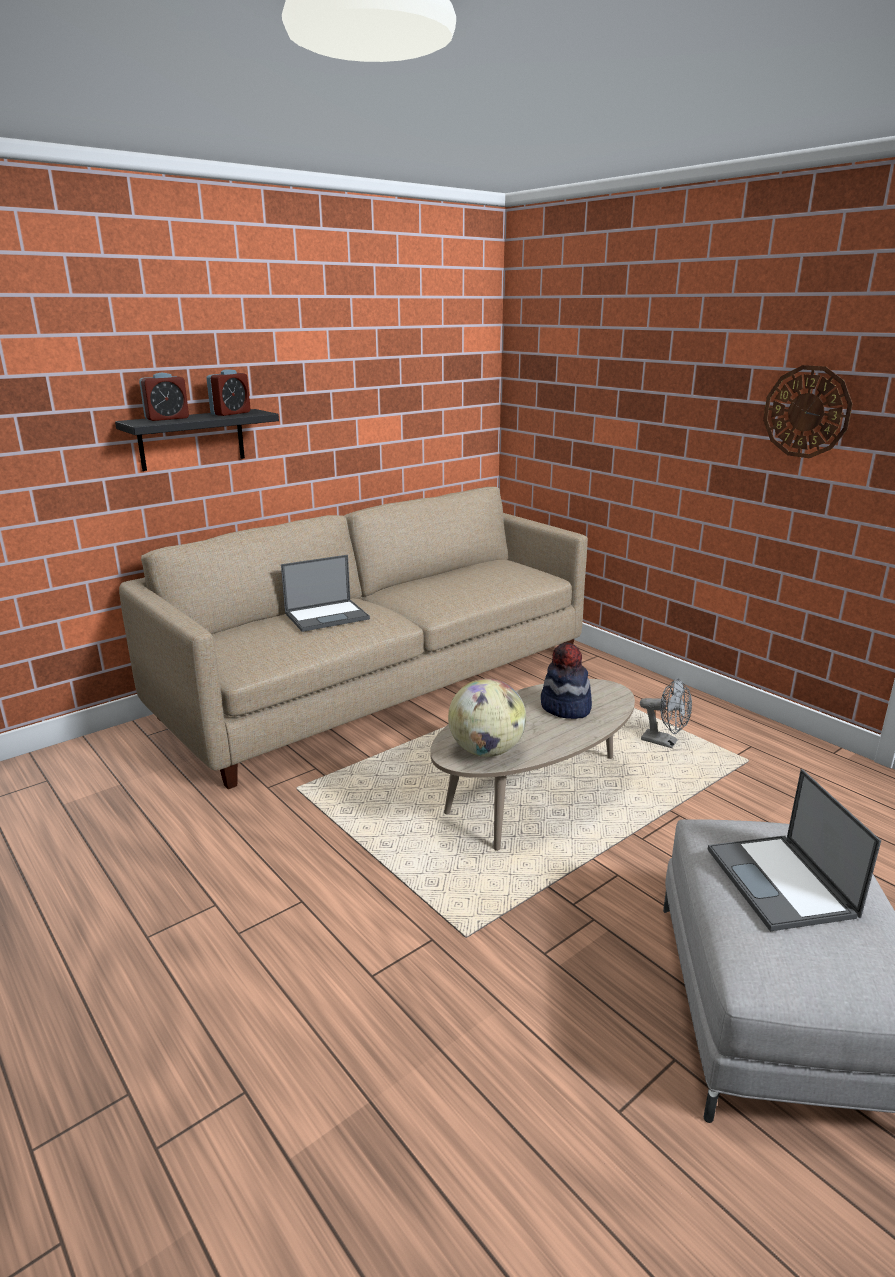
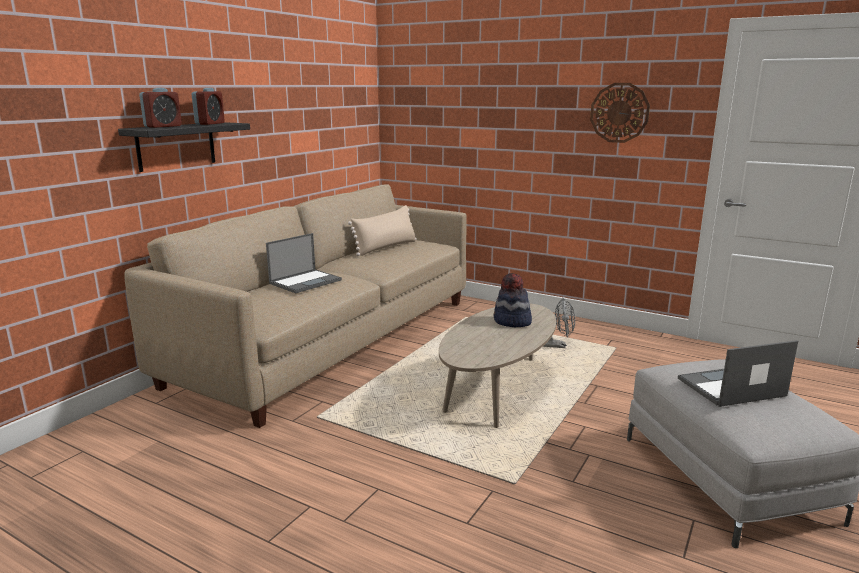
camera: 20 degrees left, 5 degrees down
globe [448,679,526,757] -> none
laptop [707,769,881,931] -> laptop turned 105 degrees clockwise [678,340,798,407]
none -> beige pillow [348,205,417,256]

